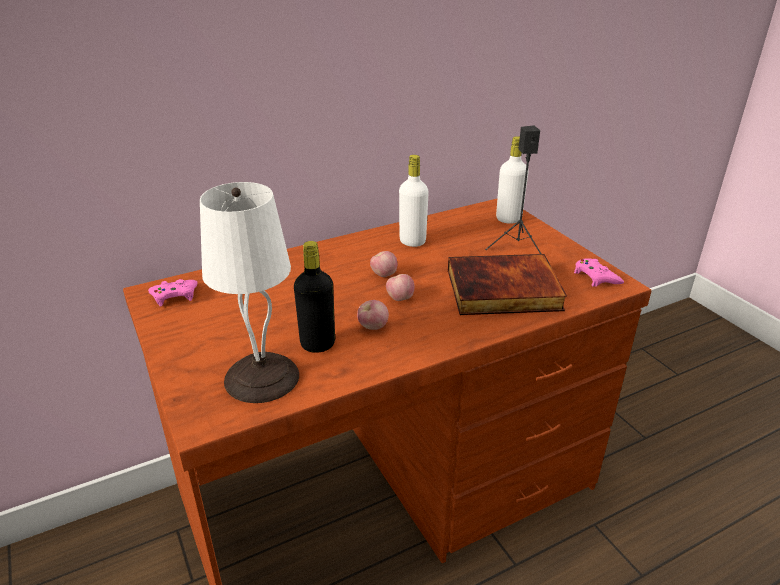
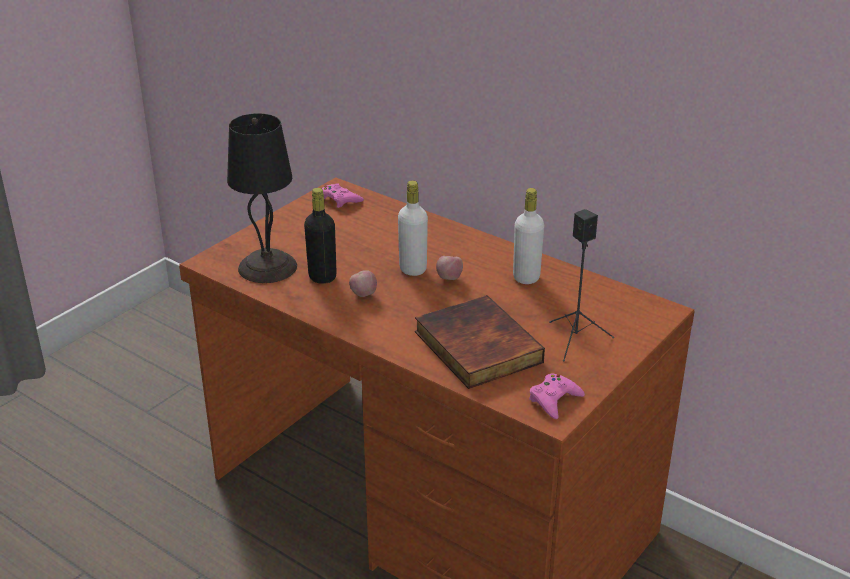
camera: 65 degrees right, 0 degrees up
white table lamp [200,182,299,403] -> black table lamp [227,113,297,283]
apple [386,274,415,301] -> none
white bottle [496,136,529,224] -> white bottle moved to [398,181,428,276]

